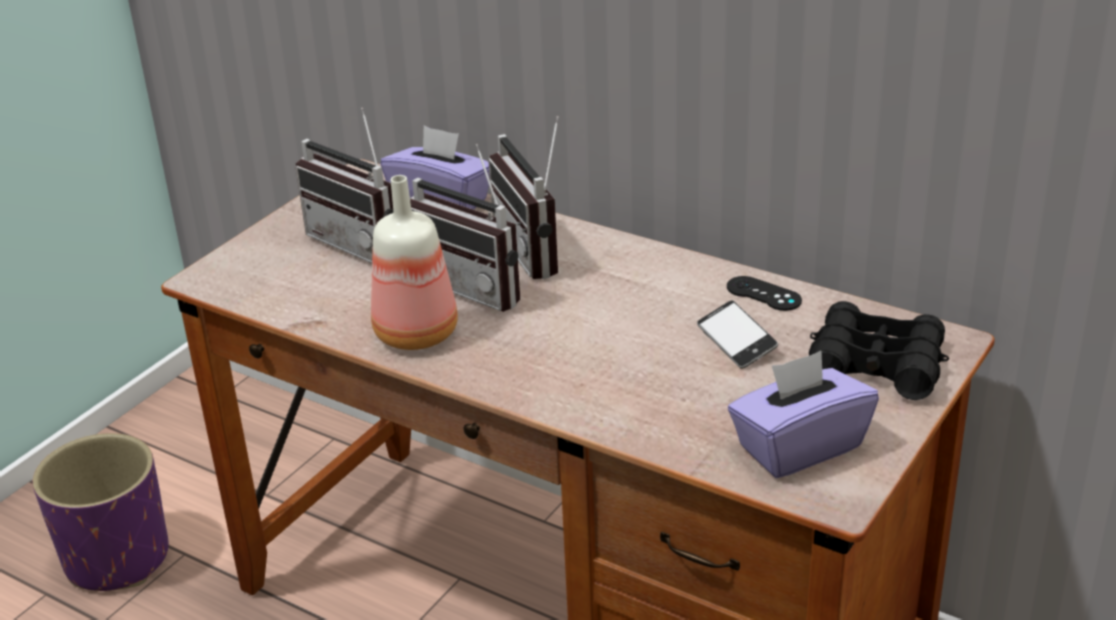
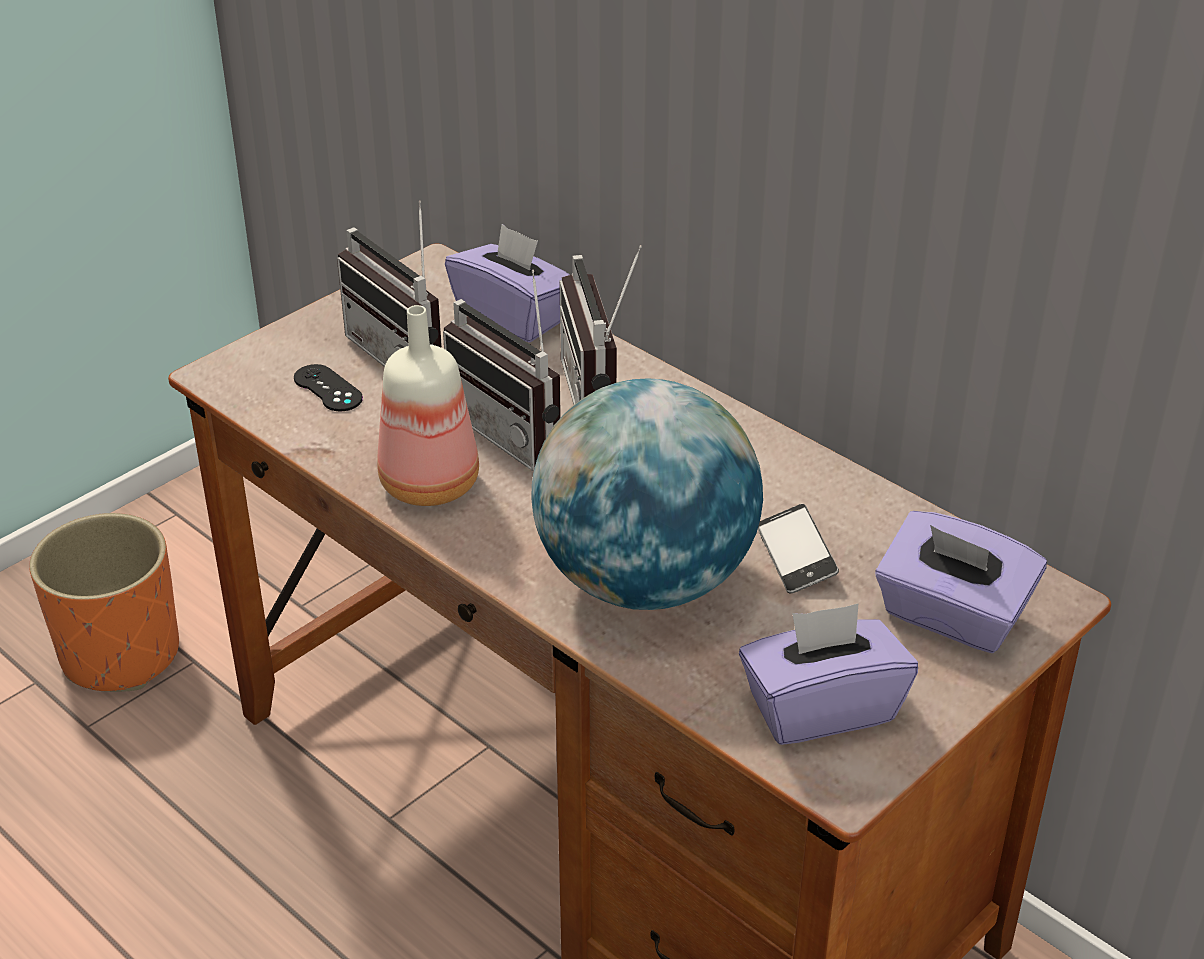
camera: 10 degrees right, 5 degrees up
purple planter [33,433,169,591] -> orange planter [29,513,179,692]
black game controller [727,276,802,311] -> black game controller moved to [294,364,363,412]
black binoculars [809,301,949,400] -> purple tissue box [875,511,1047,653]
none -> globe [532,379,763,610]

